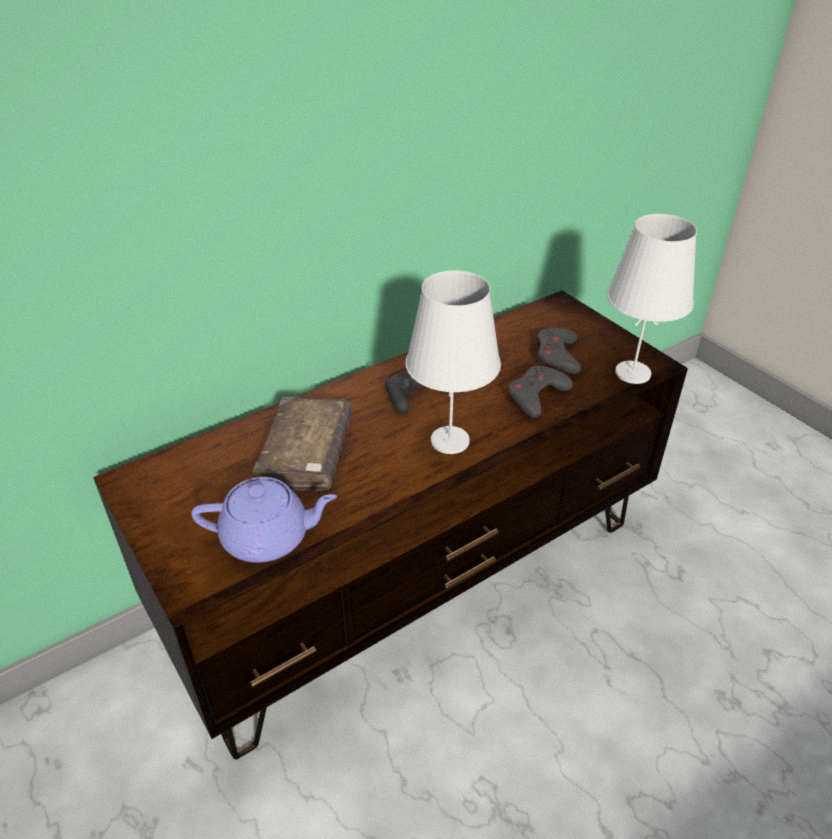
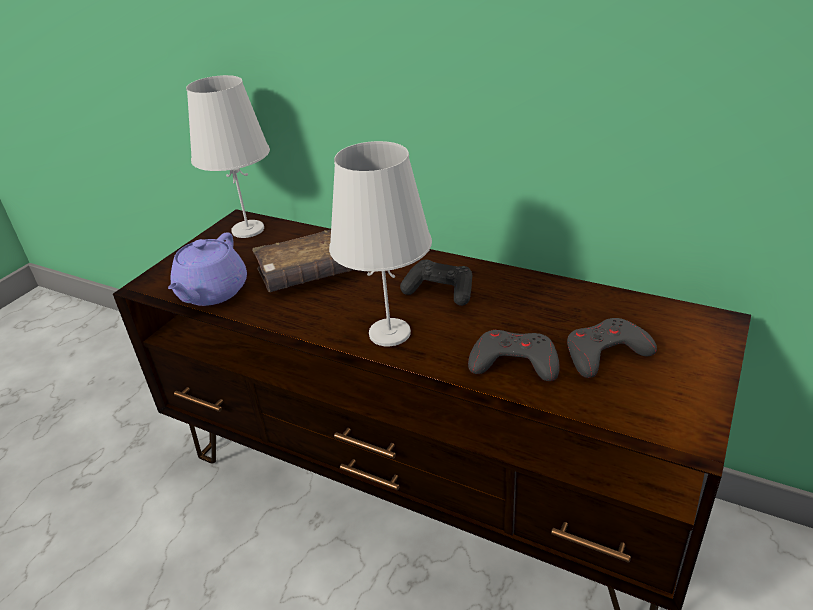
camera: 65 degrees right, 5 degrees down
purple teapot [191,477,337,563] -> purple teapot turned 45 degrees clockwise [168,232,247,306]
white table lamp [607,214,697,384] -> white table lamp moved to [186,75,270,238]

